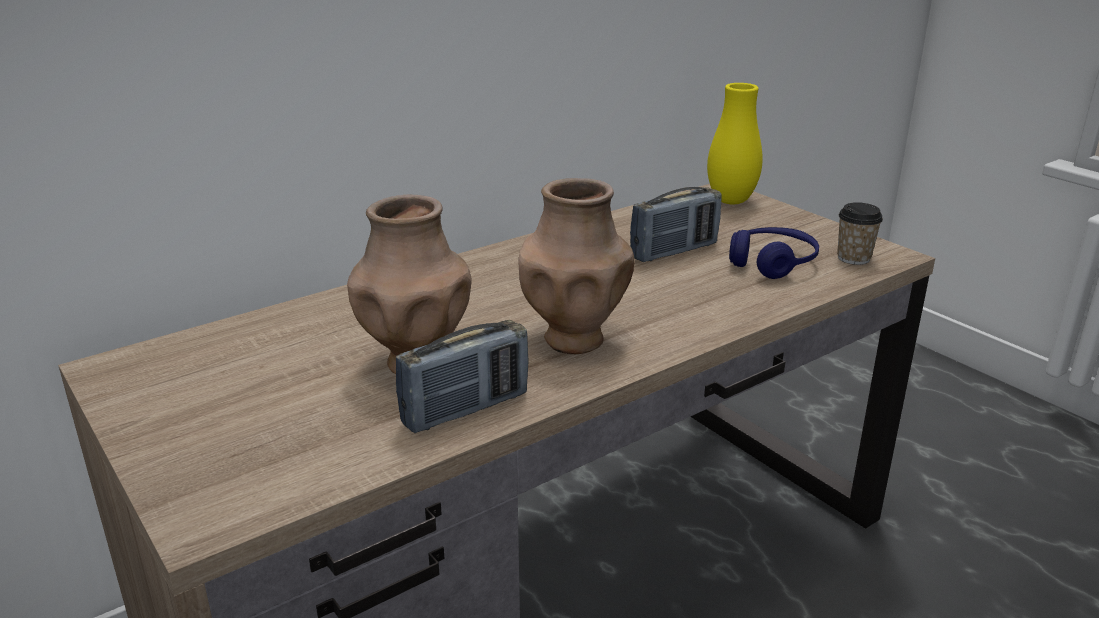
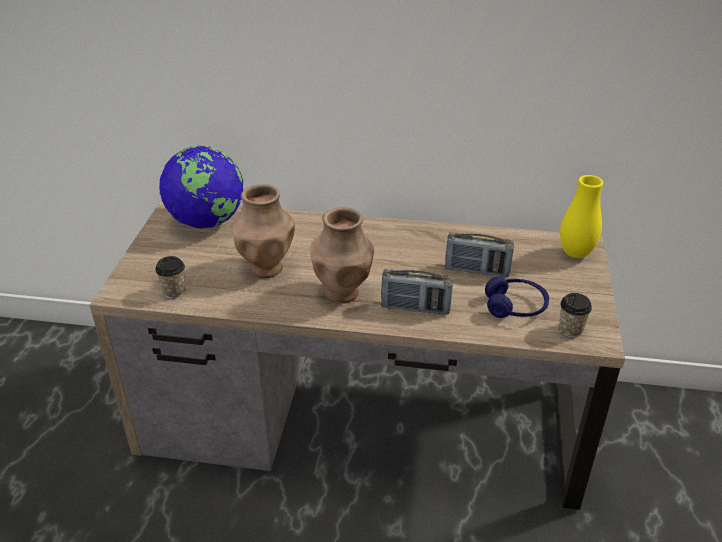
camera: 45 degrees right, 10 degrees up
radio [396,320,528,433] -> radio moved to [381,269,453,315]
none -> cup [155,256,186,298]
none -> globe [159,146,243,229]

